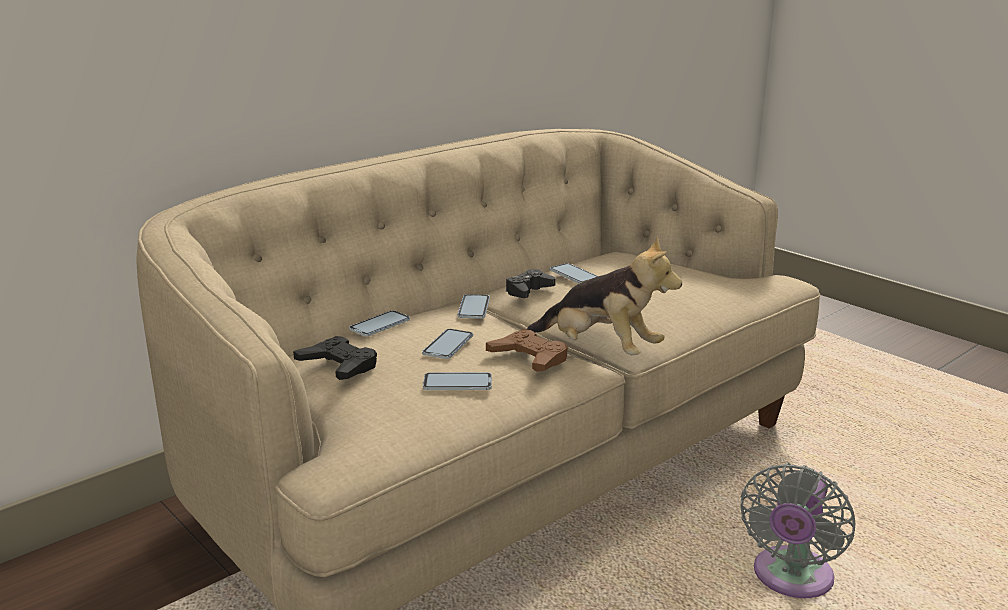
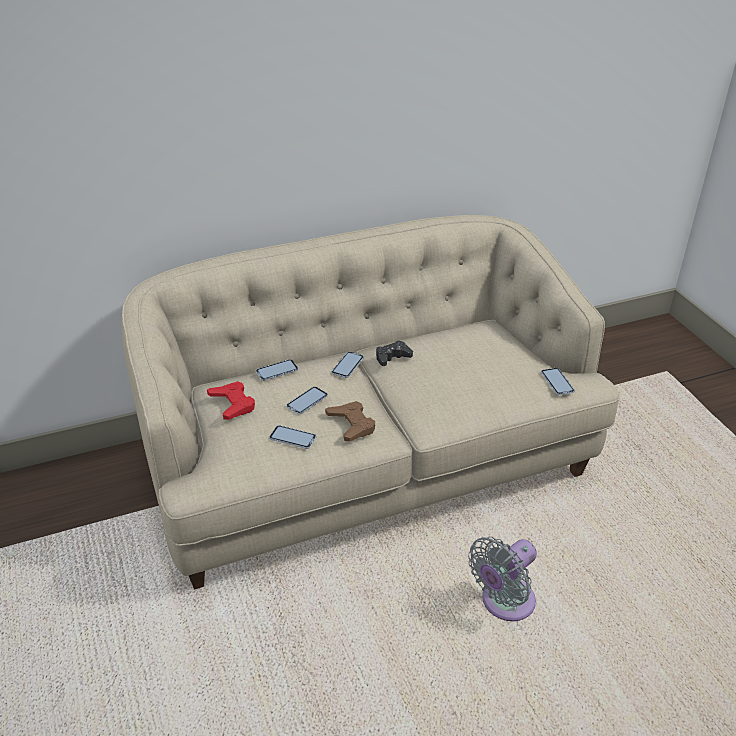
camera: 20 degrees right, 15 degrees up
black game controller [293,336,377,380] -> red game controller [207,381,255,420]
plush toy [527,236,682,355] -> none
phone [550,263,598,284] -> phone moved to [541,368,575,395]

